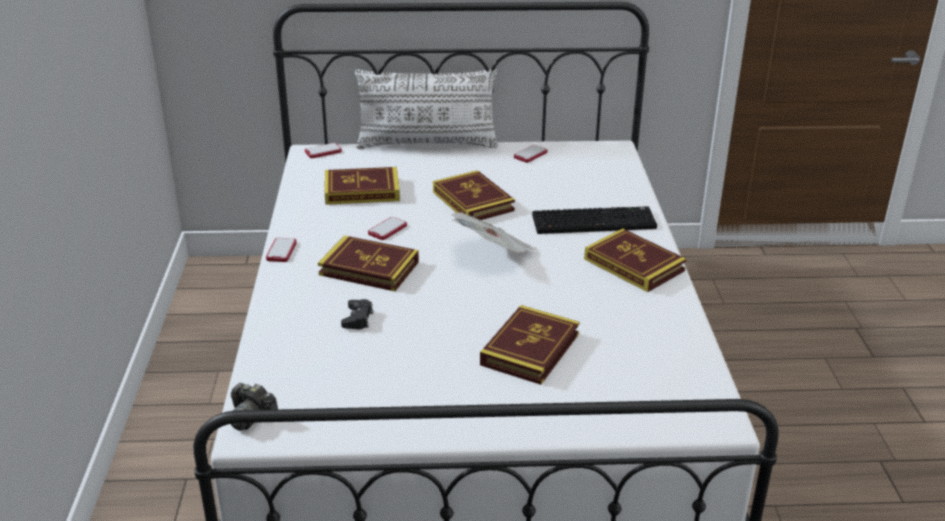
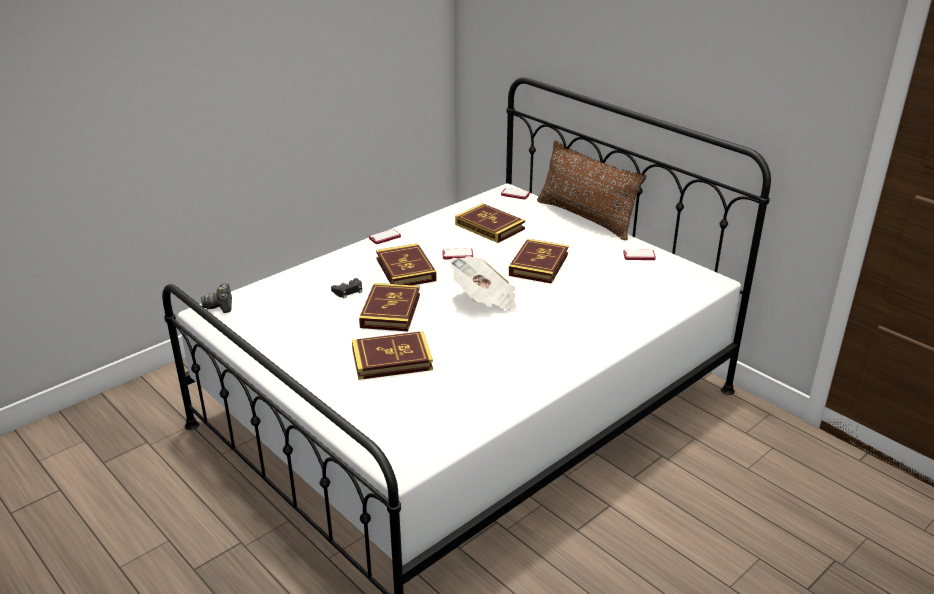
camera: 50 degrees right, 0 degrees up
white pillow [355,69,498,149] -> brown pillow [537,140,647,240]
keyboard [532,206,657,234] -> none
book [584,228,686,292] -> book moved to [359,283,420,331]

